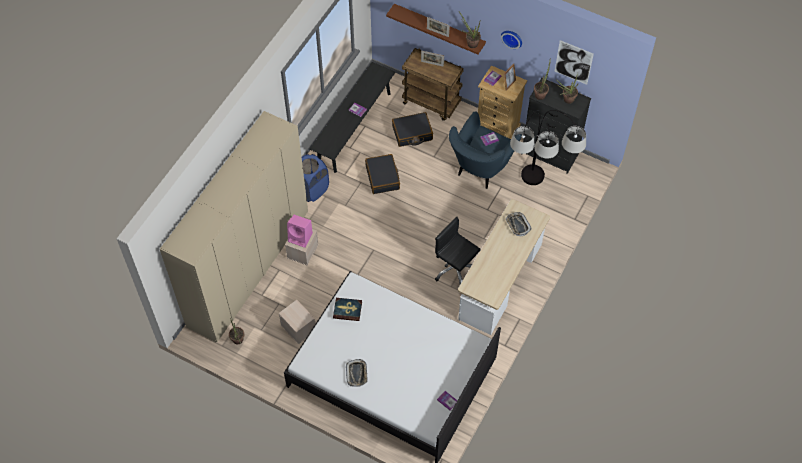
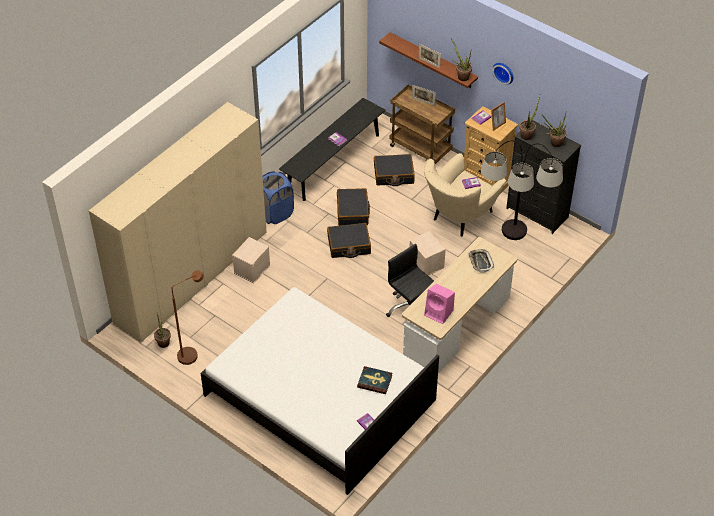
camera: 10 degrees right, 10 degrees down
beige storage box [279,300,315,345] -> beige storage box moved to [410,231,446,275]
pink speaker [287,215,313,248] -> pink speaker moved to [424,284,455,324]
book [333,298,362,321] -> book moved to [357,366,392,394]
tray [346,359,368,387] -> none
blue armchair [449,111,522,189] -> beige armchair [424,153,506,237]
picture [555,40,594,85] -> none
none -> brown floor lamp [172,270,204,365]
none -> black suitcase [327,223,371,258]

